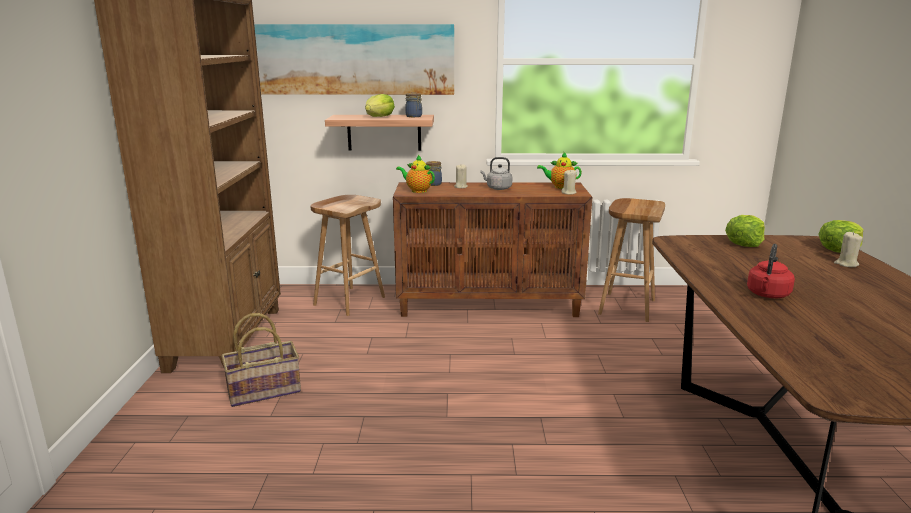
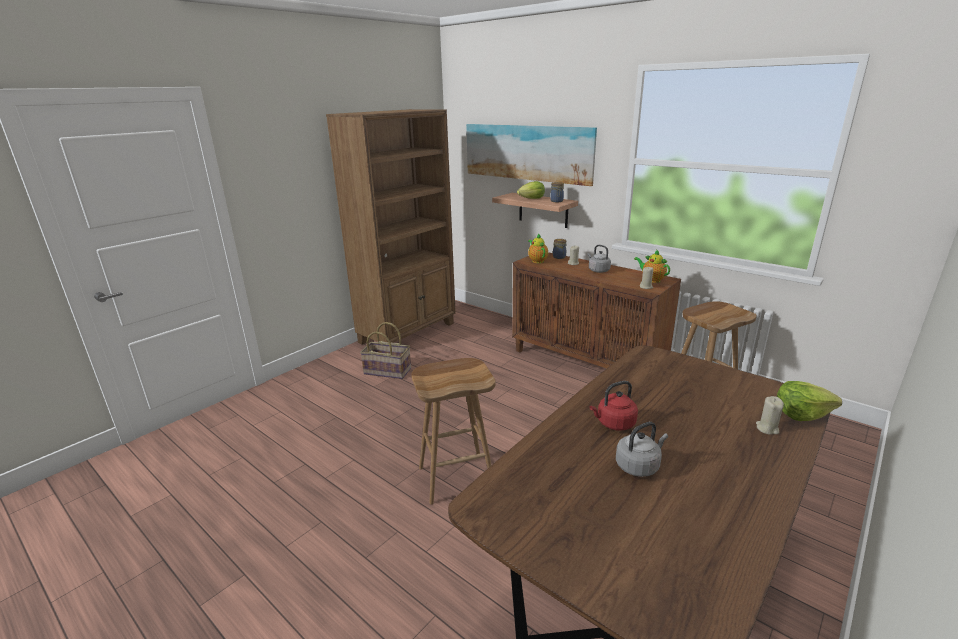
camera: 40 degrees right, 5 degrees up
brown stool [310,195,385,316] -> brown stool moved to [411,358,496,504]
lettuce [725,215,765,247] -> none
none -> grey kettle [616,422,668,477]

